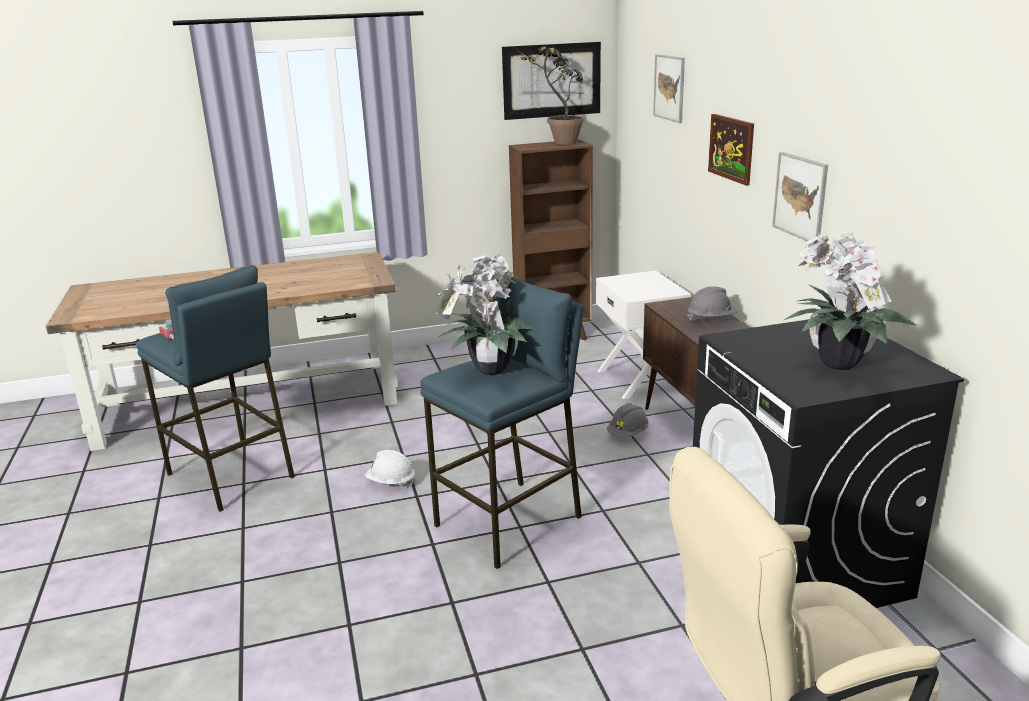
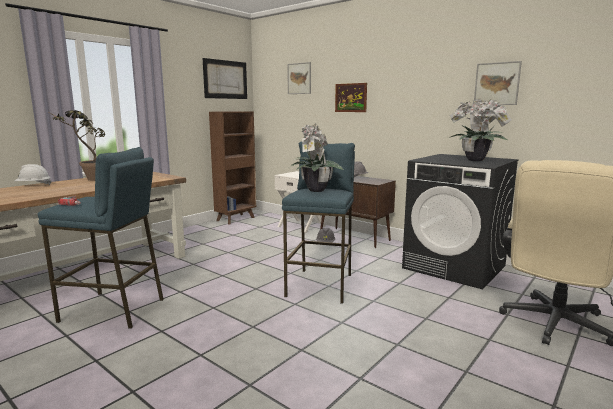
camera: 35 degrees left, 10 degrees down
white hard hat [365,450,416,486] -> white hard hat moved to [14,164,52,185]
potted plant [516,46,584,145] -> potted plant moved to [47,110,105,181]
picture [772,152,828,241] -> picture moved to [474,61,522,105]

